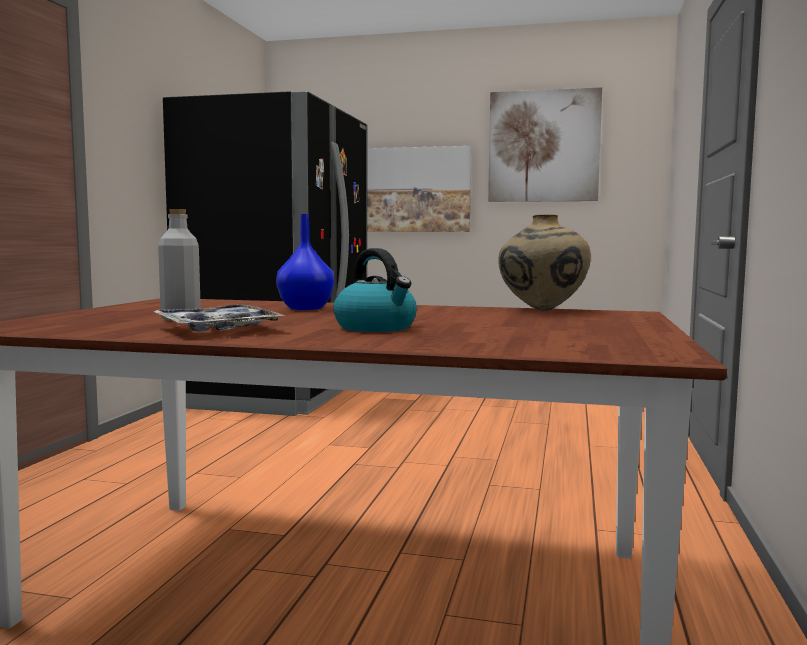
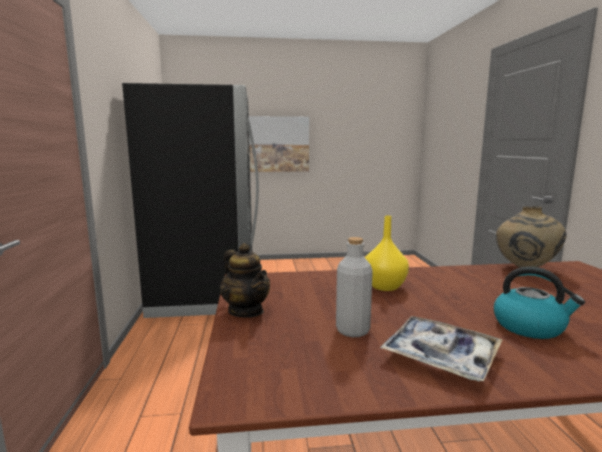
camera: 20 degrees left, 5 degrees up
blue vase [276,214,334,310] -> yellow vase [365,215,409,291]
picture [488,87,602,202] -> none
none -> teapot [220,243,270,318]

